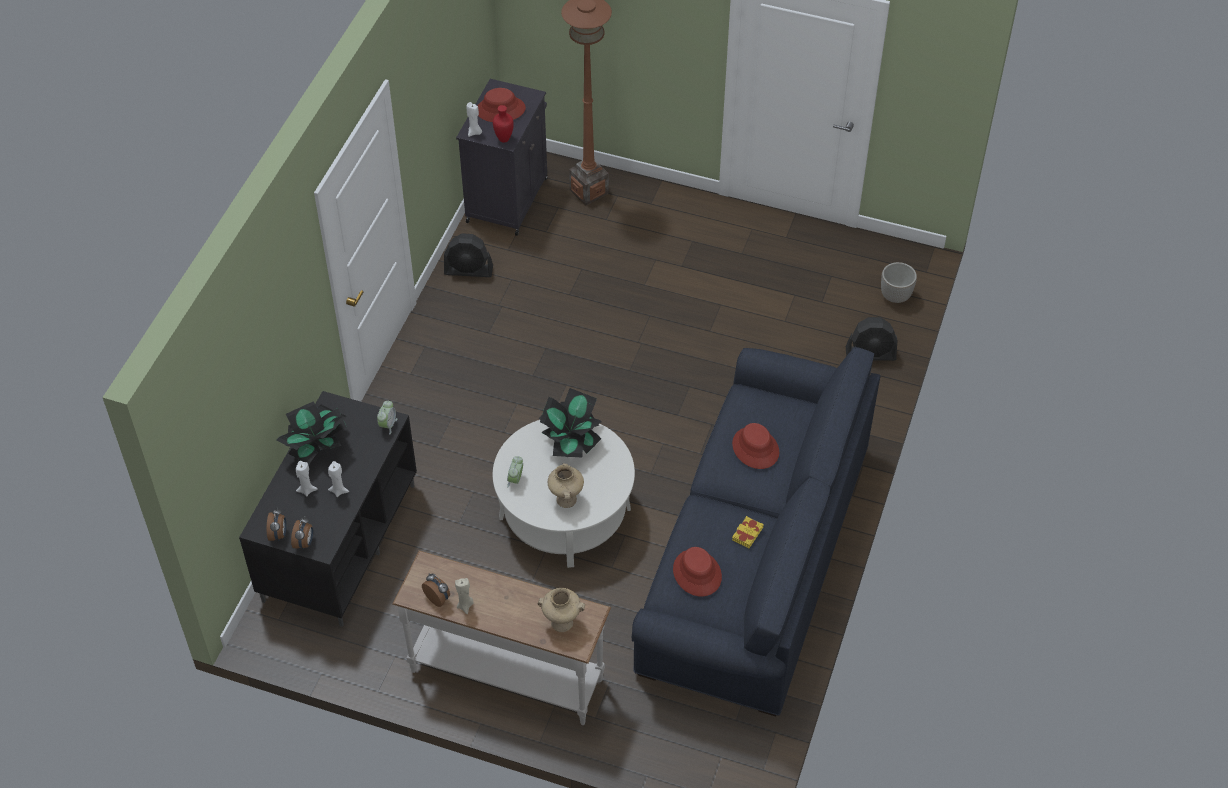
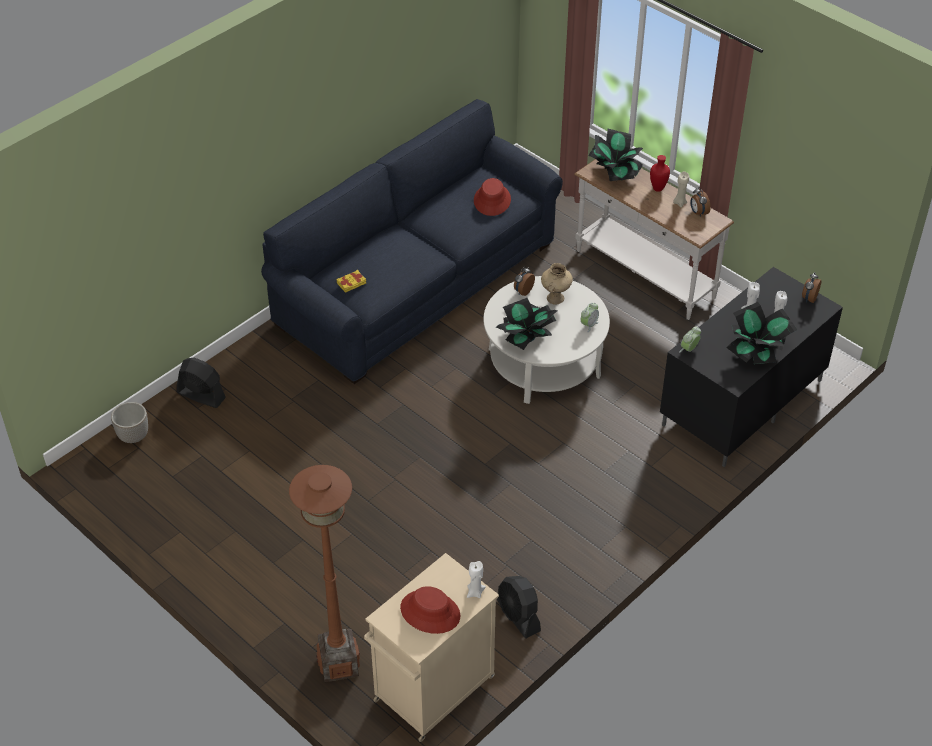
camera: 155 degrees left, 5 degrees down
alarm clock [291,516,313,550] -> alarm clock moved to [514,266,535,296]
black fan [444,233,493,277] -> black fan turned 150 degrees counterclockwise [497,576,541,639]
black cabinet [456,79,548,236] -> beige cabinet [364,553,499,742]
red vase [493,105,514,143] -> red vase moved to [650,155,670,192]
beige vase [538,588,585,632] -> potted plant [588,128,643,181]
red hat [732,423,779,469] -> none
yellow book [732,516,764,548] -> yellow book moved to [337,270,366,293]

